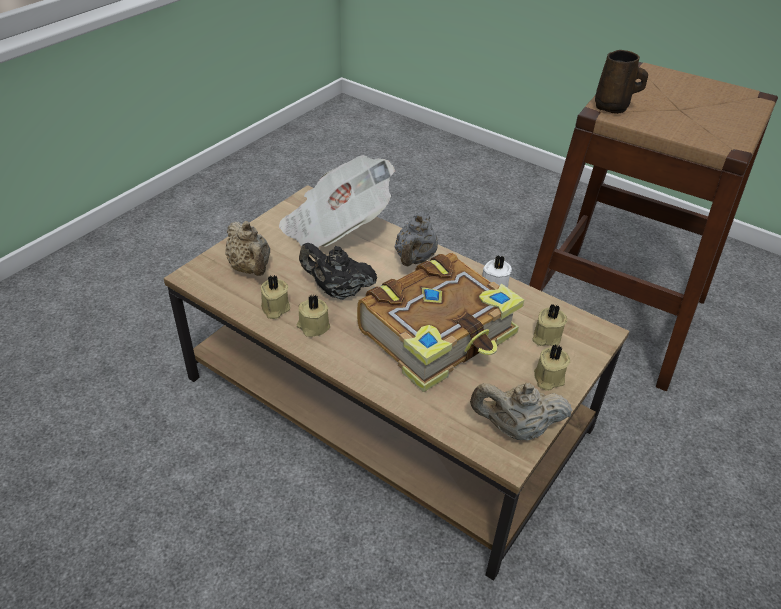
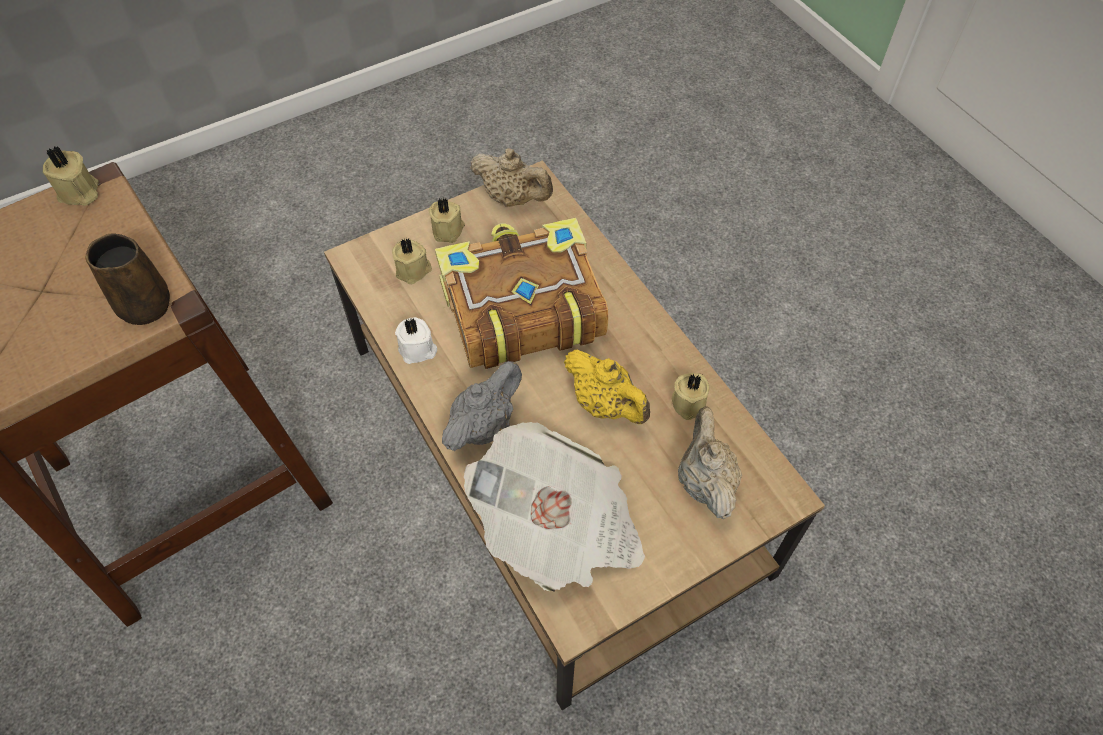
camera: 155 degrees left, 15 degrees up
beige candle [297,294,330,337] -> beige candle moved to [43,146,99,206]
black teapot [299,243,377,300] -> yellow teapot [564,349,650,424]

